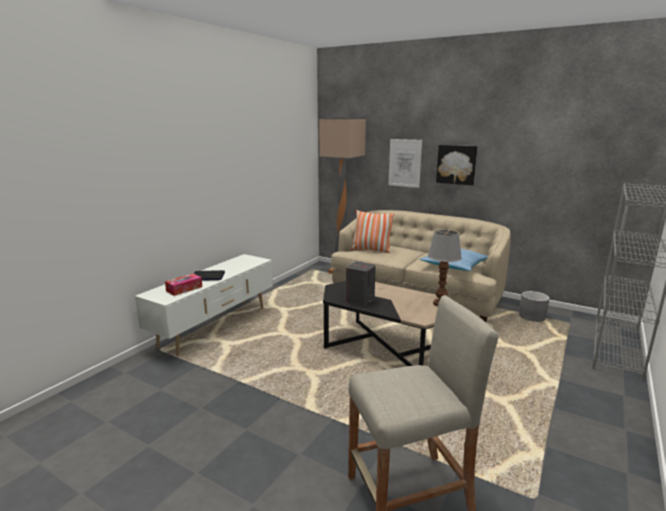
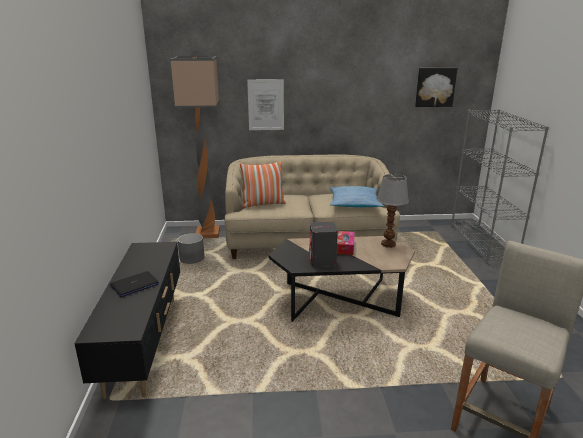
camera: 35 degrees left, 5 degrees up
white tv stand [135,254,273,356] -> black tv stand [74,242,180,400]
tissue box [165,274,202,296] -> tissue box moved to [337,231,354,255]
picture [436,145,477,185] -> picture moved to [415,68,457,107]
grey planter [519,291,549,322] -> grey planter moved to [177,233,204,264]

